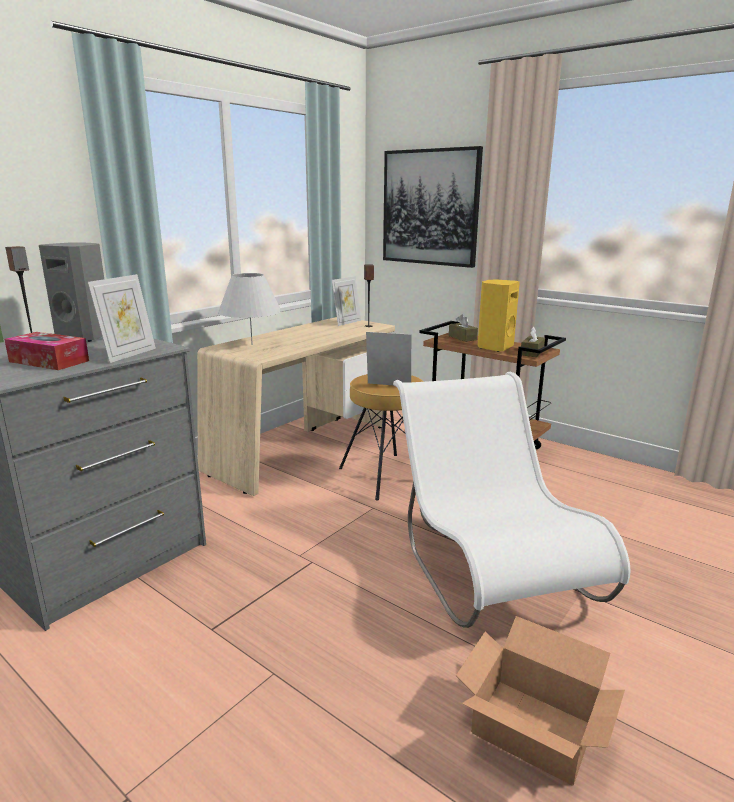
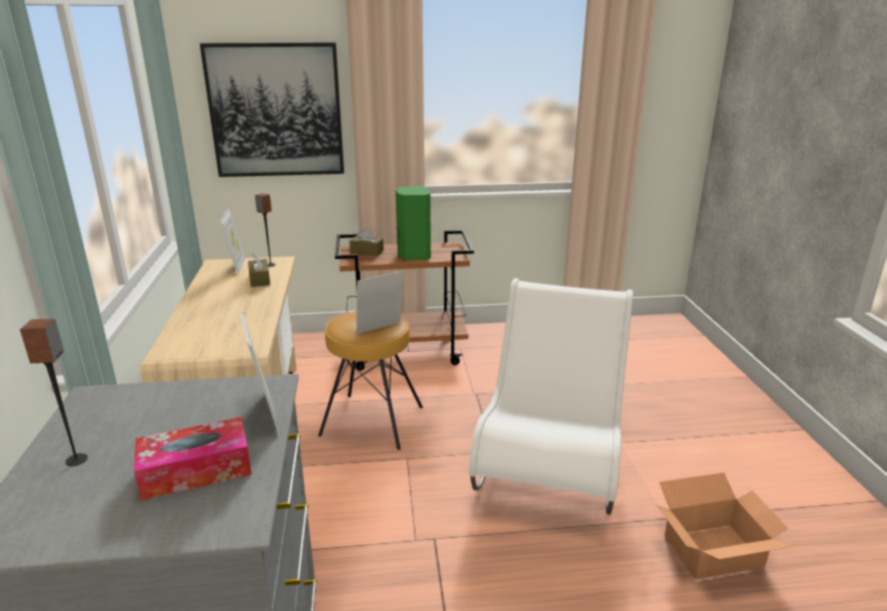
camera: 45 degrees left, 5 degrees up
grey speaker [39,242,104,342] -> none
white table lamp [218,273,282,345] -> none
white chair [393,372,631,628] -> white chair turned 75 degrees clockwise [469,278,633,515]
yellow speaker [478,279,520,352] -> green speaker [396,186,431,260]
brown tissue box [521,327,545,357] -> brown tissue box moved to [248,252,270,287]

